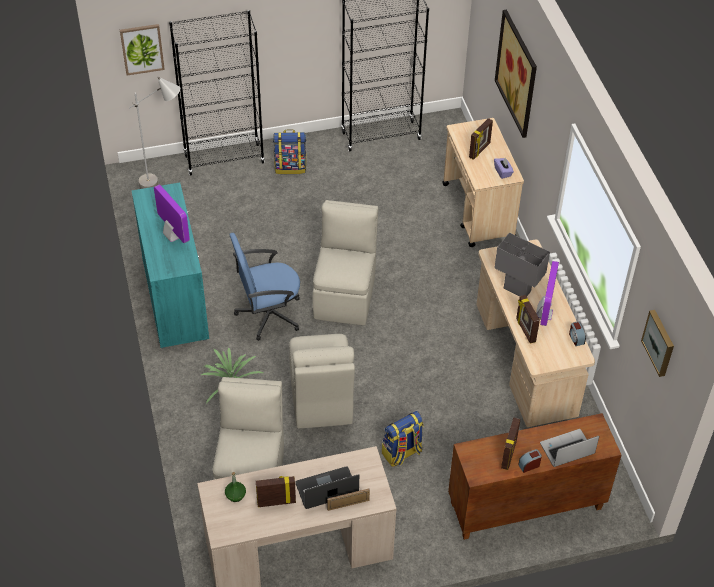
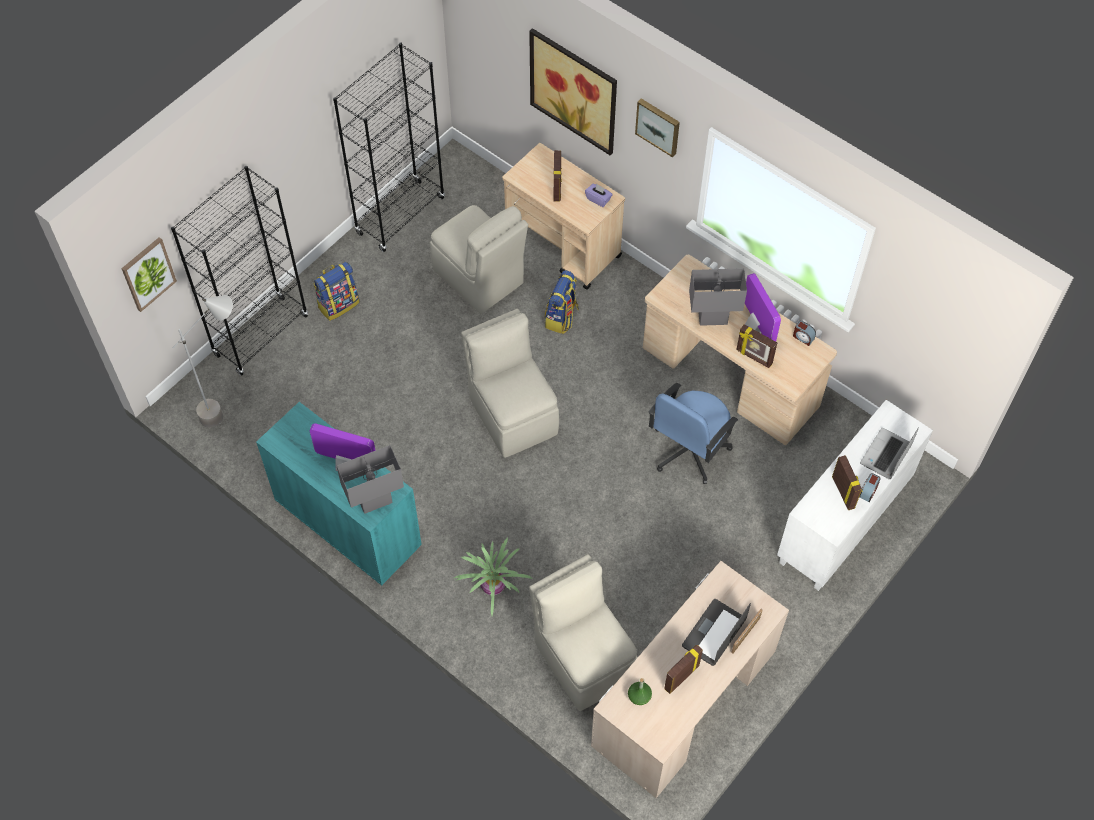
camera: 35 degrees left, 10 degrees up
blue office chair [229,233,300,341] -> blue office chair moved to [648,383,738,484]
beige chair [289,334,355,429] -> beige chair moved to [430,205,528,314]
backpack [382,411,423,467] -> backpack moved to [545,270,579,334]
brown cabinet [448,413,621,540] -> white cabinet [777,400,933,591]
picture [641,310,674,377] -> picture moved to [635,98,680,158]
none -> grey table lamp [336,445,404,514]

